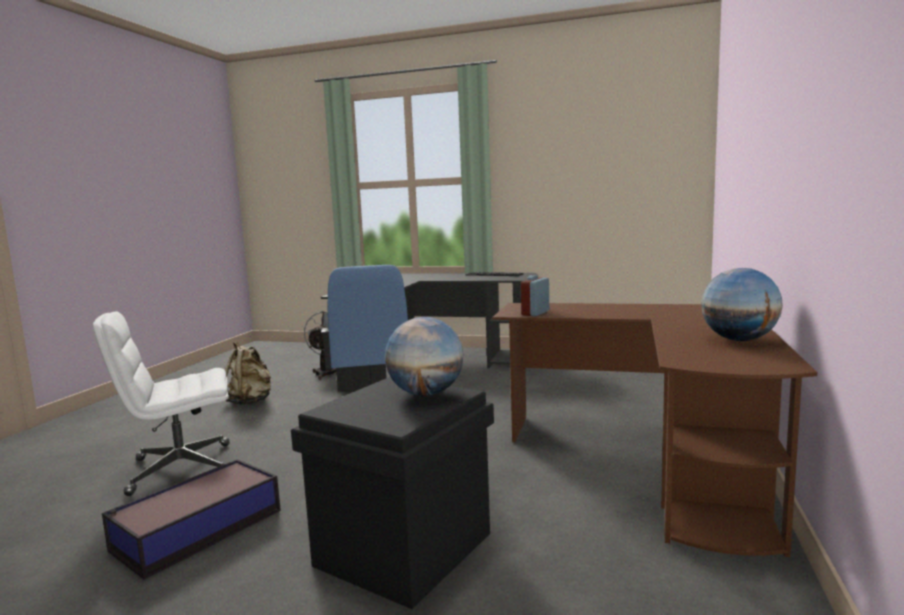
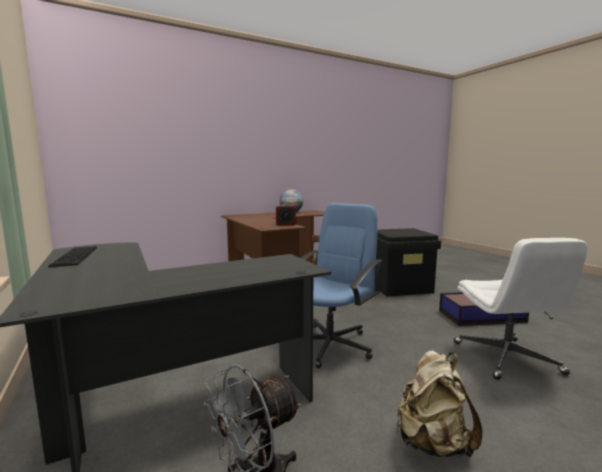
camera: 135 degrees left, 0 degrees up
white office chair [93,311,230,496] -> white office chair turned 60 degrees clockwise [454,238,588,380]
globe [385,317,463,396] -> none

